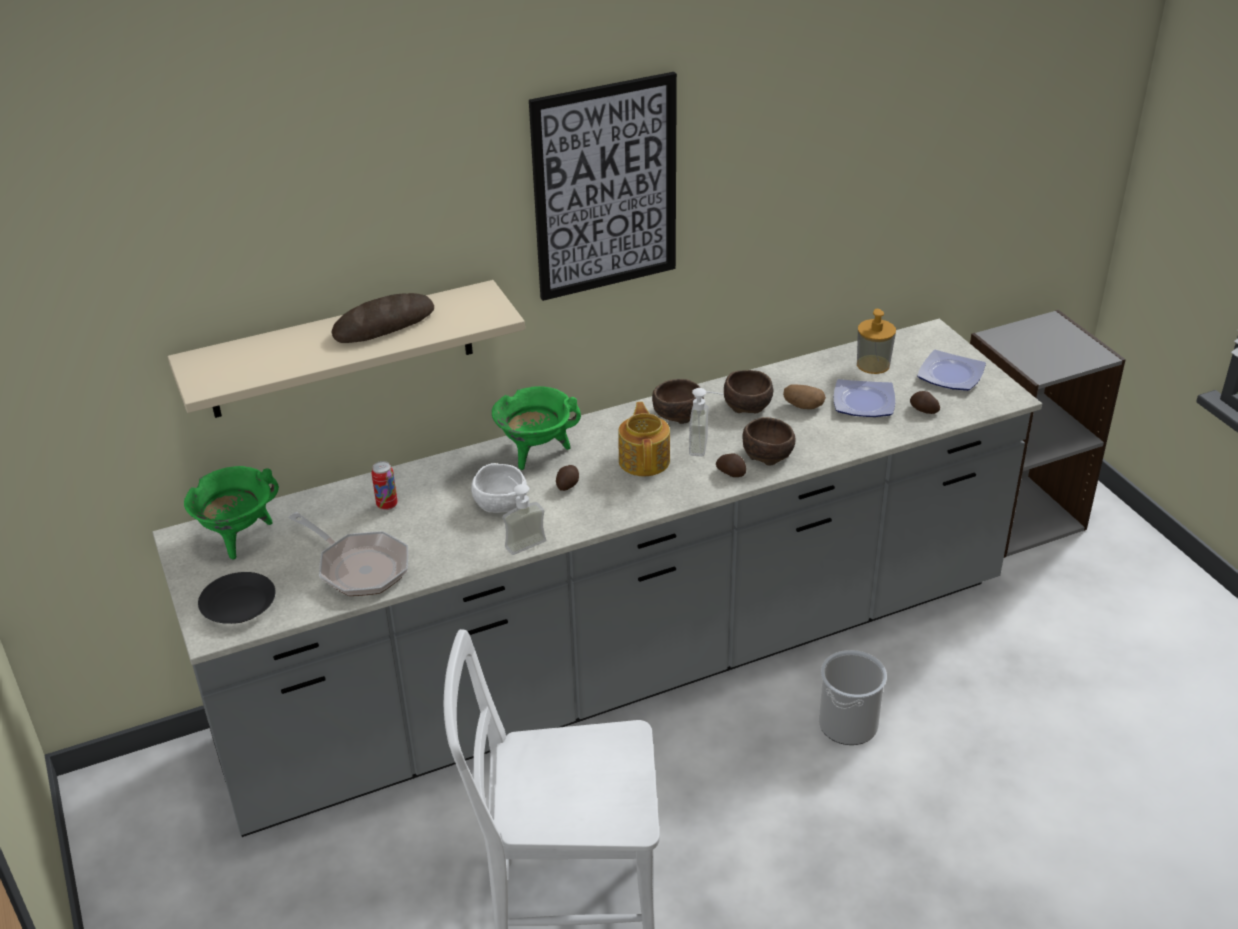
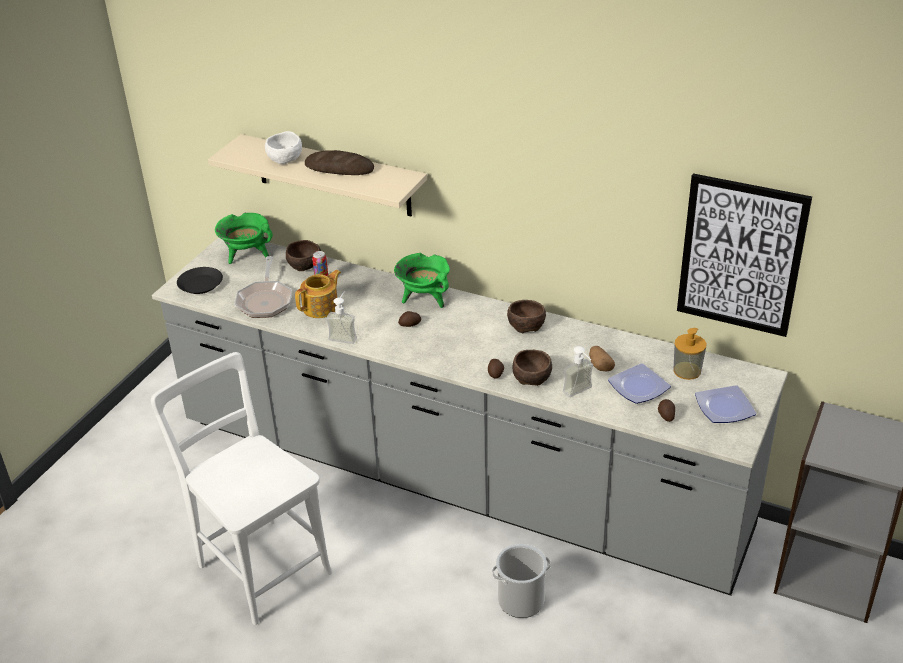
camera: 50 degrees right, 0 degrees up
white bowl [471,463,527,513] -> white bowl moved to [265,131,302,164]
picture [529,72,677,301] -> picture moved to [677,174,812,337]
teapot [618,402,670,476] -> teapot moved to [295,270,341,318]
soap dispenser [689,388,723,457] -> soap dispenser moved to [563,346,593,397]
brown bowl [724,370,774,414] -> brown bowl moved to [286,240,321,271]

